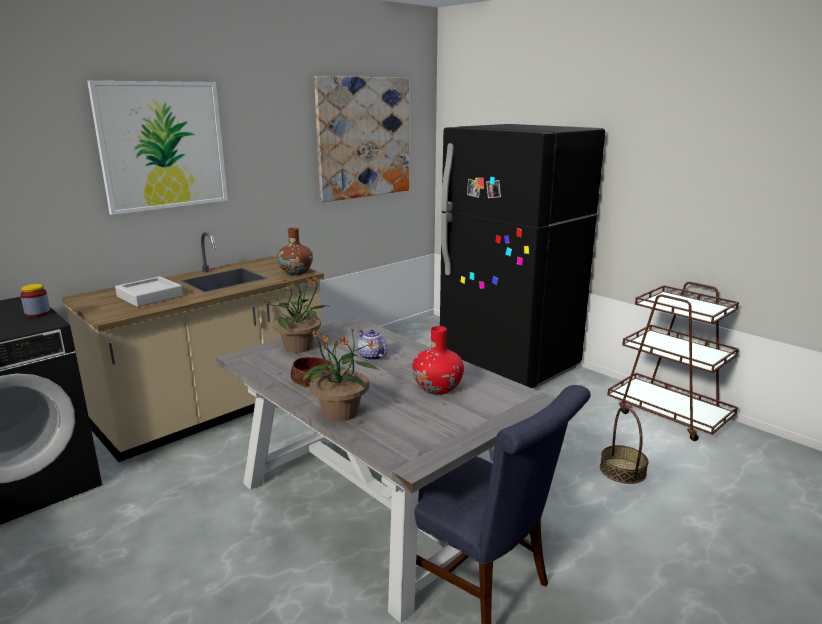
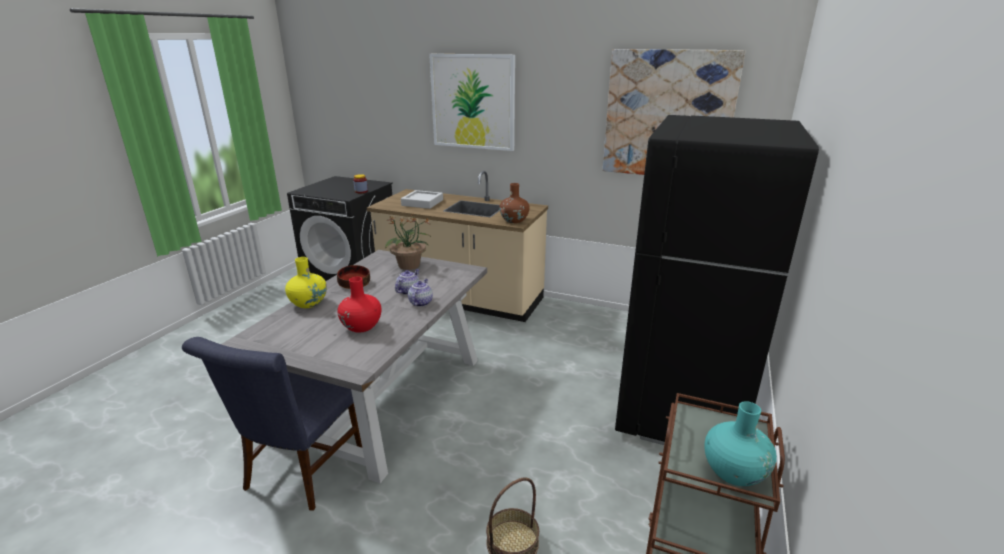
camera: 65 degrees right, 5 degrees up
potted plant [303,328,380,422] -> yellow vase [285,257,327,308]
none -> teapot [408,279,433,307]
none -> turquoise vase [704,401,777,486]

